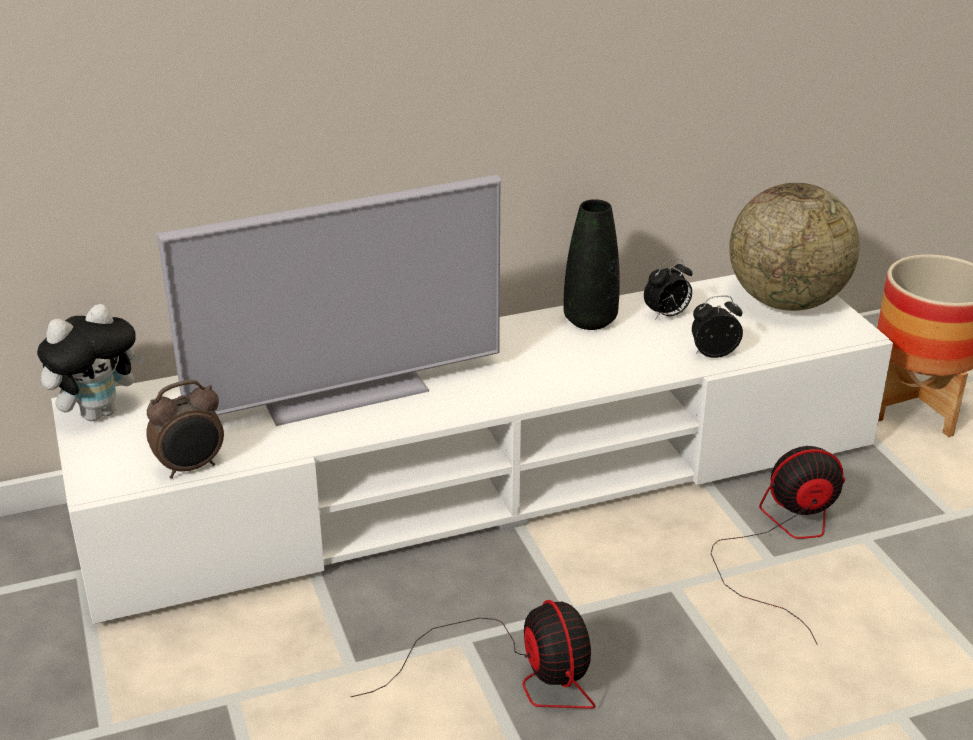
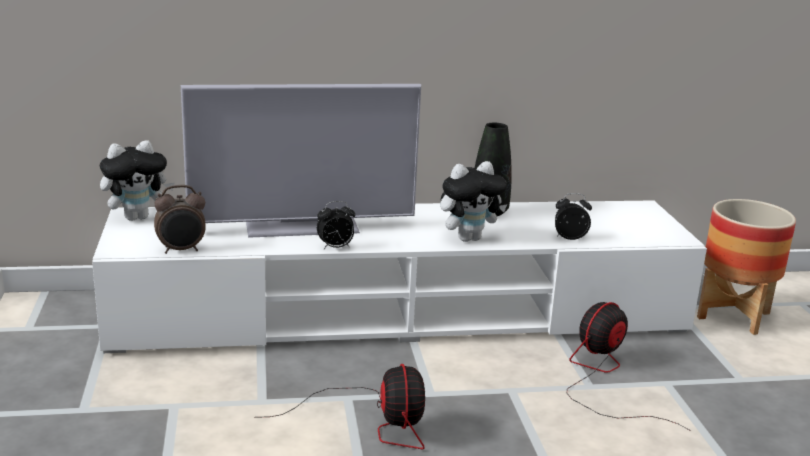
camera: 10 degrees right, 10 degrees down
alarm clock [644,259,692,320] -> alarm clock moved to [317,201,355,249]
fan [711,446,845,645] -> fan turned 45 degrees counterclockwise [567,302,691,431]
globe [729,183,860,311] -> none
none -> plush toy [440,161,507,242]

